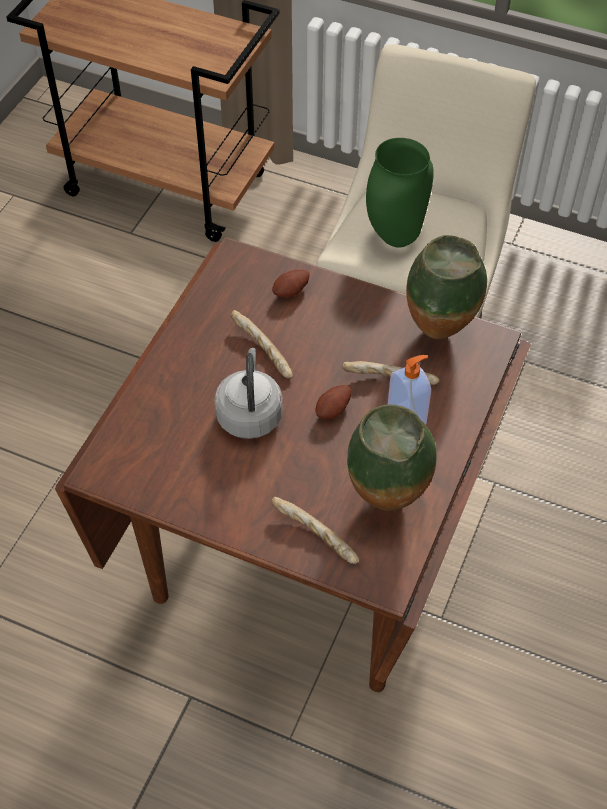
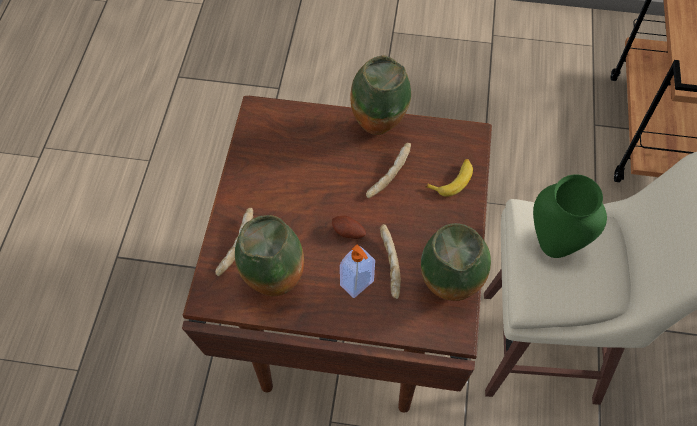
camera: 75 degrees right, 5 degrees up
grey kettle [214,348,283,439] -> none
potato [272,270,310,297] -> banana [425,159,473,197]
none -> vase [350,55,411,135]

